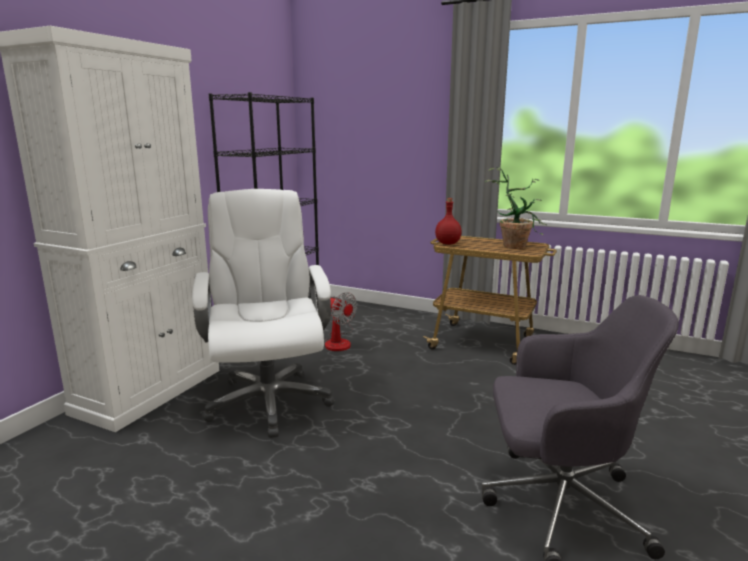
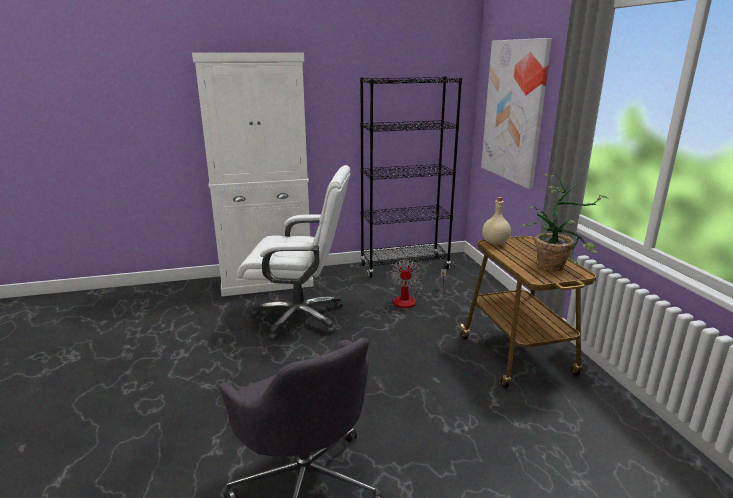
camera: 50 degrees right, 5 degrees up
white office chair [192,189,334,438] -> white office chair turned 60 degrees clockwise [237,165,351,341]
red bottle [435,198,462,244] -> beige bottle [482,197,511,245]
none -> picture [481,38,552,189]

